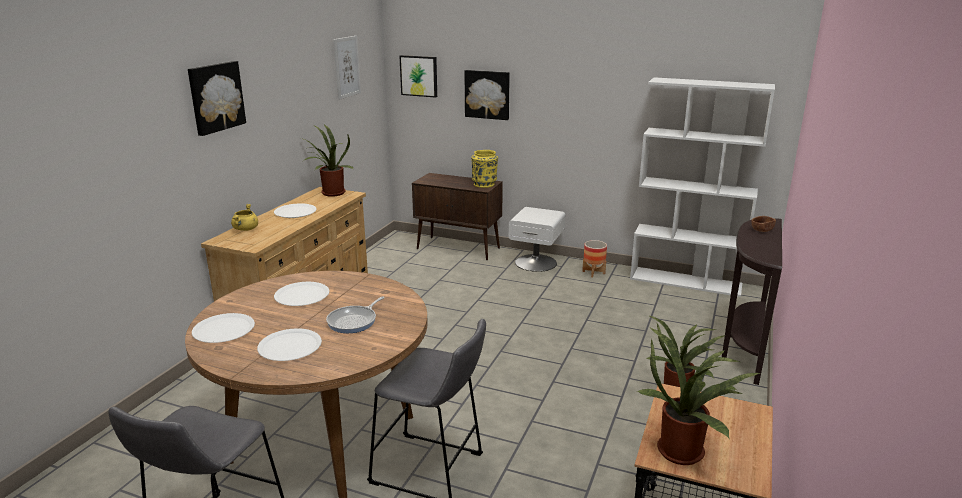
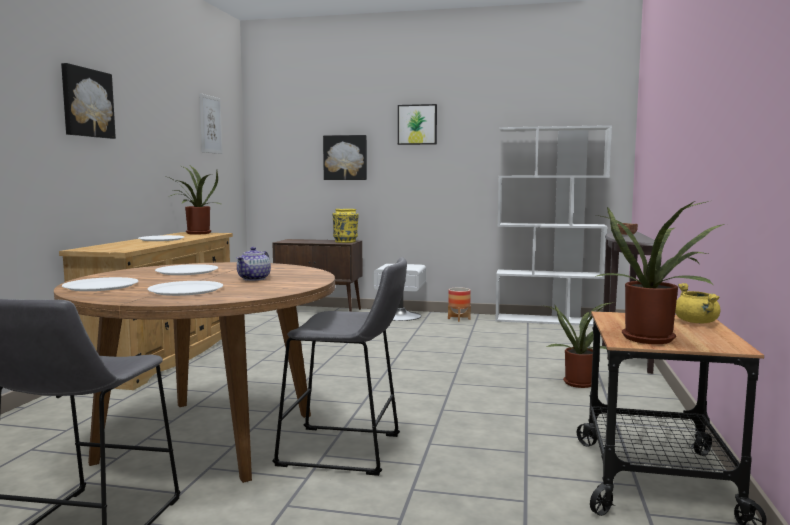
camera: 10 degrees left, 15 degrees down
yellow cooking pot [231,204,258,231] -> yellow cooking pot moved to [675,283,720,323]
frying pan [326,296,385,333] -> teapot [237,247,271,281]
picture [399,55,437,98] -> picture moved to [398,104,437,145]

